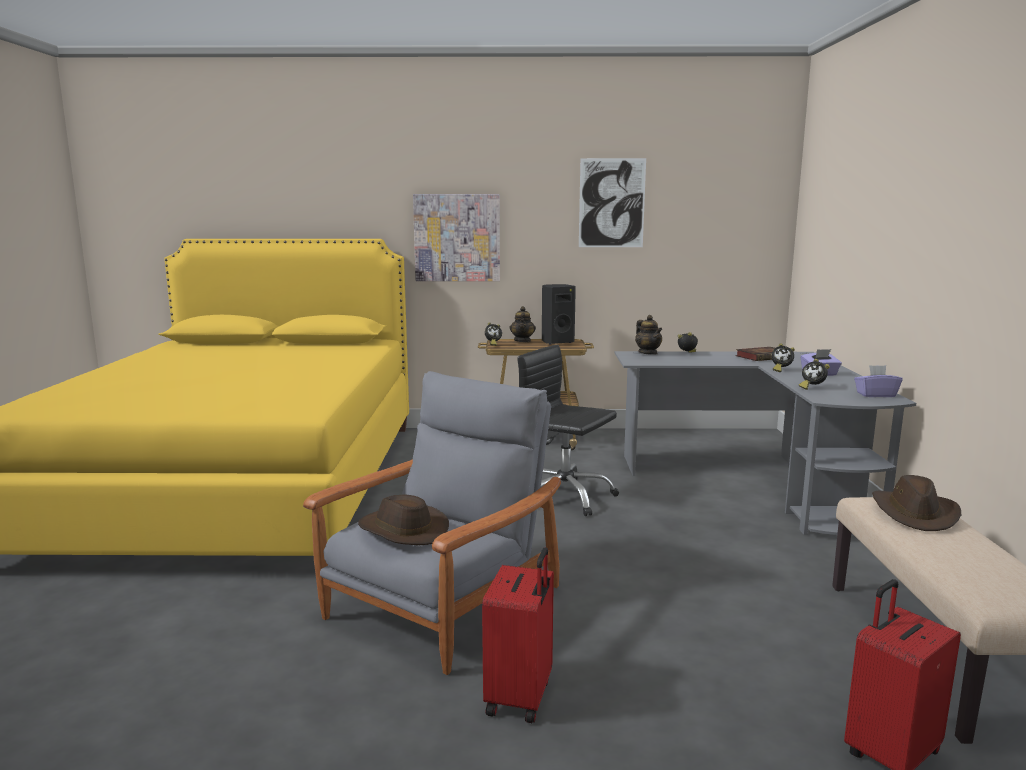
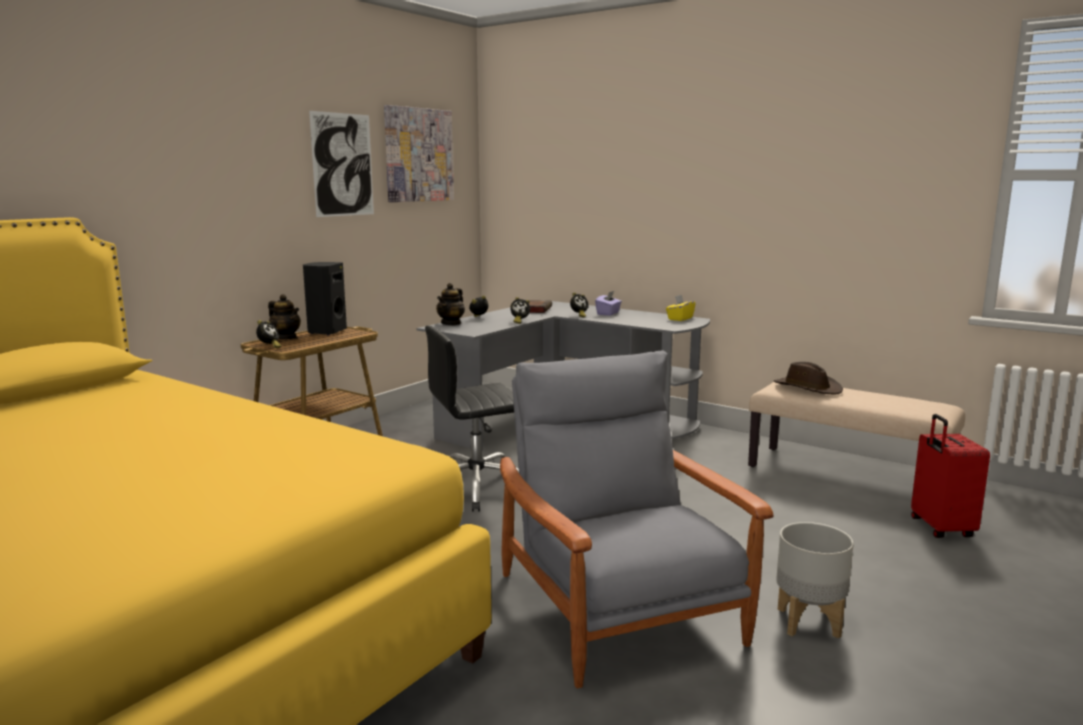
camera: 55 degrees left, 0 degrees up
brown hat [358,495,449,545] -> none
picture [413,194,500,281] -> picture moved to [384,105,454,202]
red suitcase [482,547,554,723] -> grey planter [776,522,853,639]
teapot [635,315,662,355] -> teapot turned 105 degrees clockwise [436,283,465,325]
alarm clock [799,359,830,390] -> alarm clock moved to [510,297,530,324]
purple tissue box [854,365,902,397] -> yellow tissue box [666,294,696,321]

